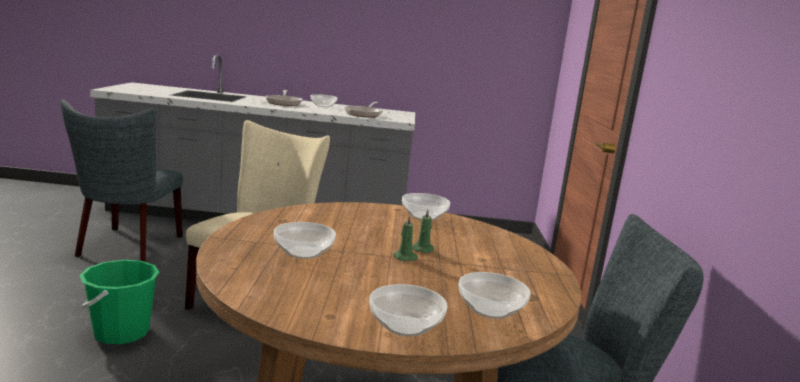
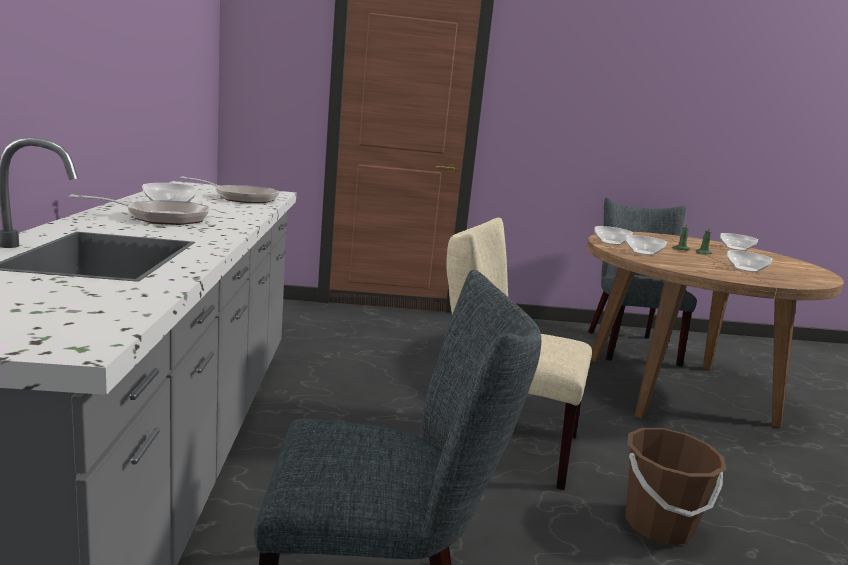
camera: 95 degrees left, 0 degrees up
green bucket [80,260,159,344] -> brown bucket [625,428,726,544]
bowl [369,284,447,337] -> bowl moved to [626,235,667,255]

